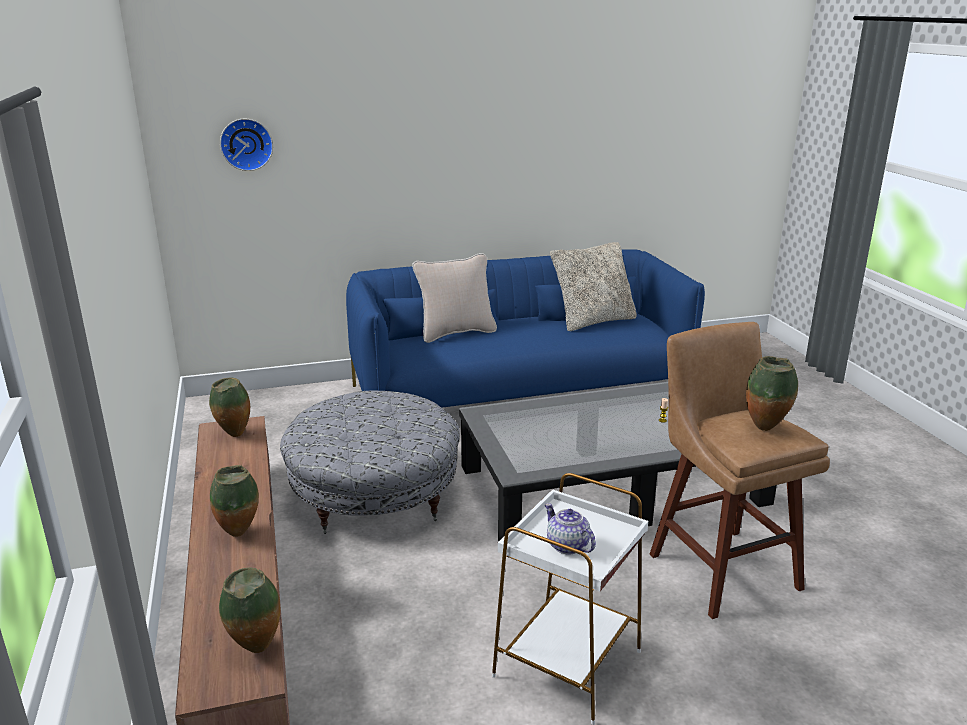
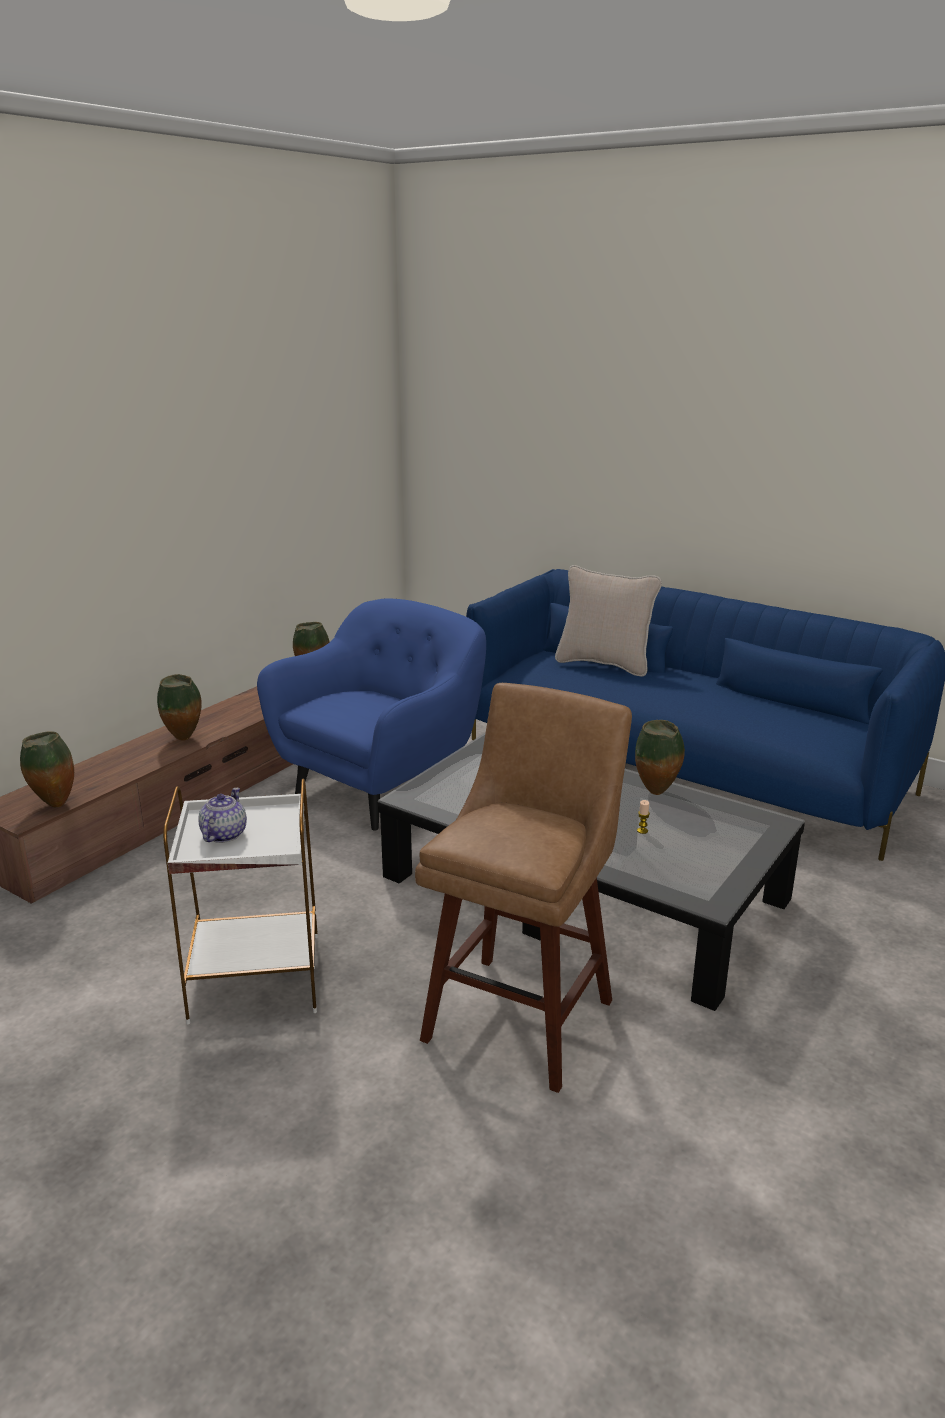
camera: 50 degrees right, 0 degrees up
wall clock [220,118,273,171] -> none
grey ottoman [280,391,460,534] -> blue armchair [257,599,486,830]
beige pillow [550,242,637,331] -> none
vase [746,356,798,431] -> vase moved to [635,720,685,795]

